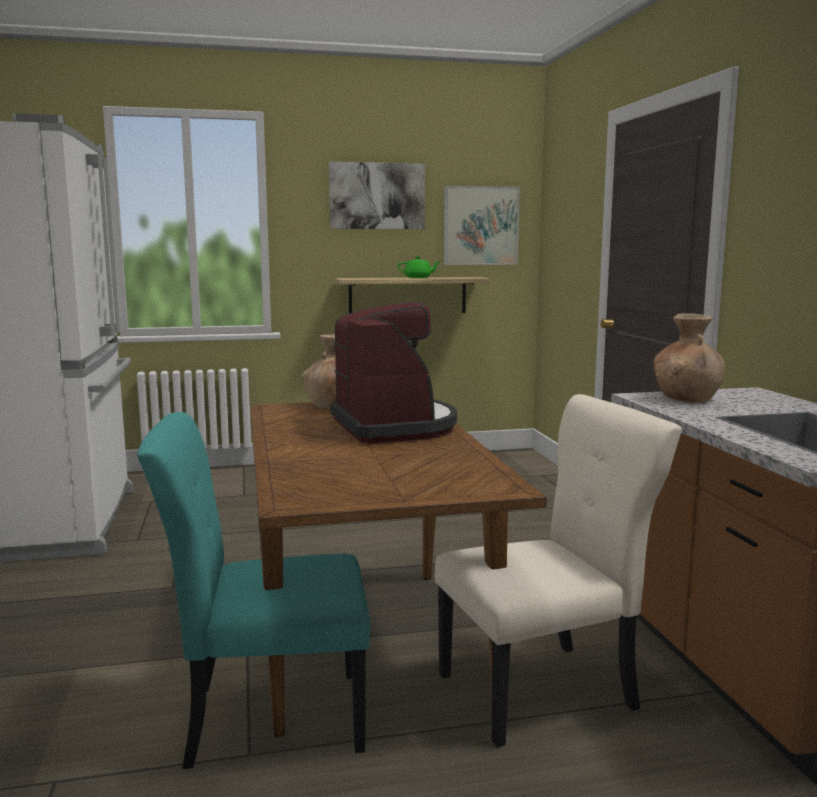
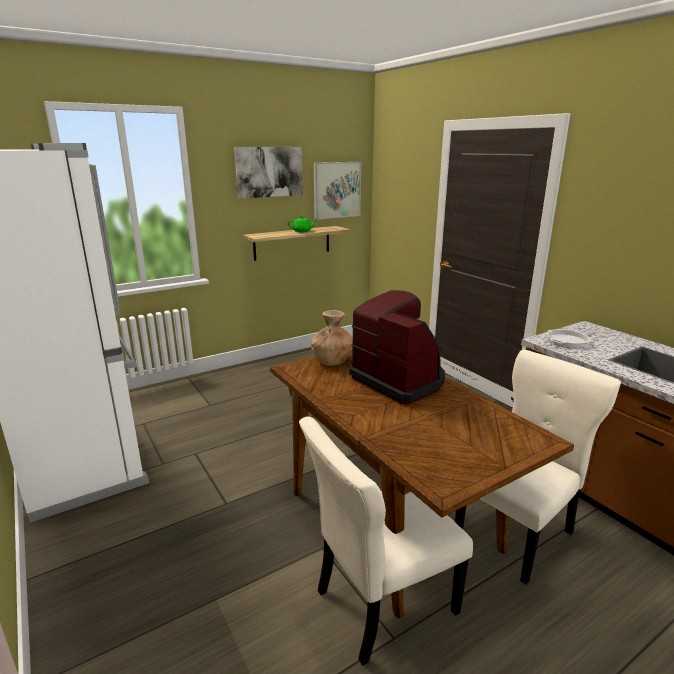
camera: 20 degrees left, 10 degrees up
turquoise chair [137,412,370,769] -> beige chair [299,416,473,666]
brown vase [654,313,725,403] -> frying pan [547,326,593,348]

